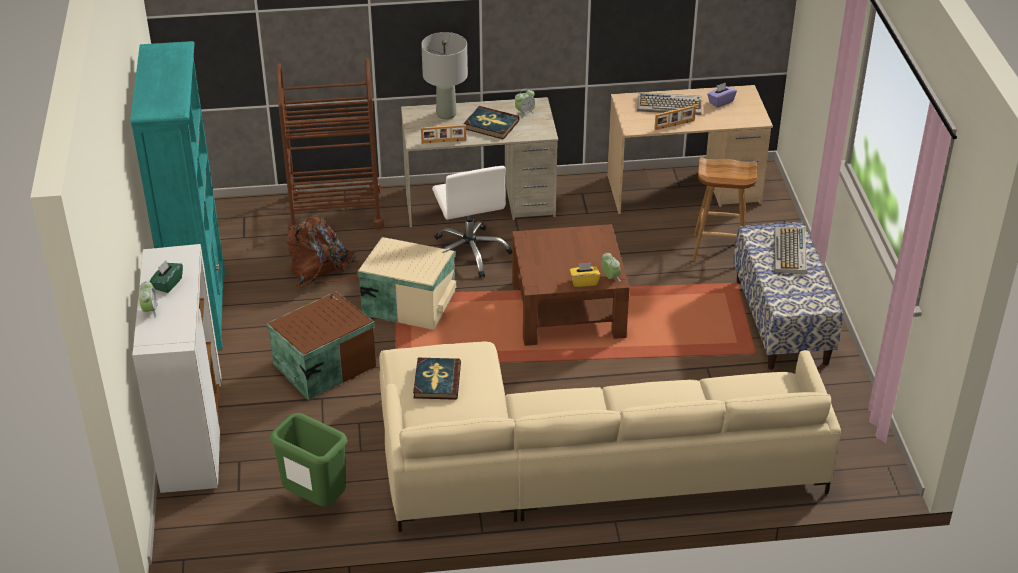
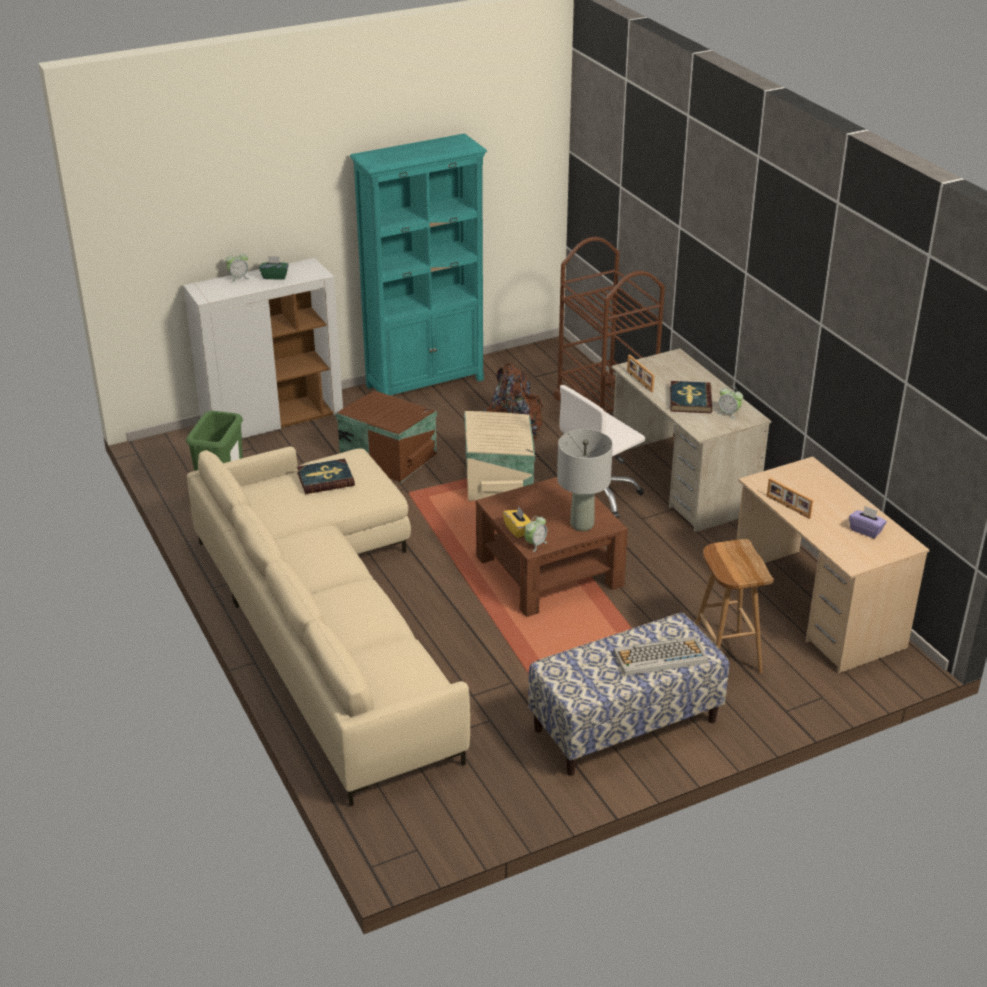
camera: 70 degrees right, 5 degrees down
grey table lamp [421,32,468,120] -> grey table lamp moved to [557,429,613,531]
keyboard [637,92,702,115] -> none

